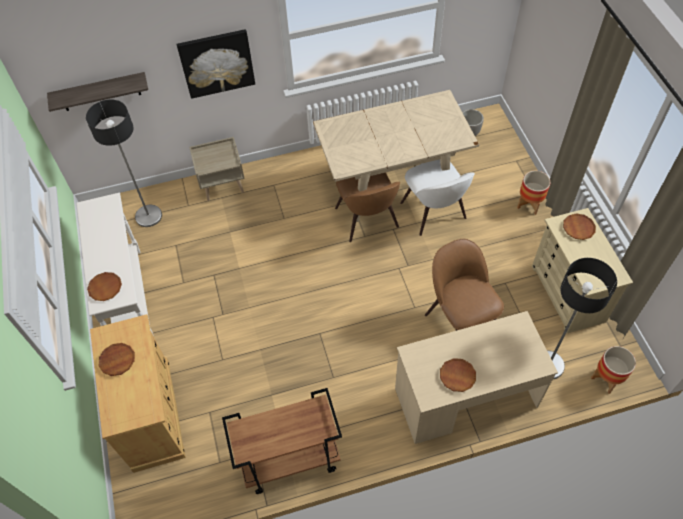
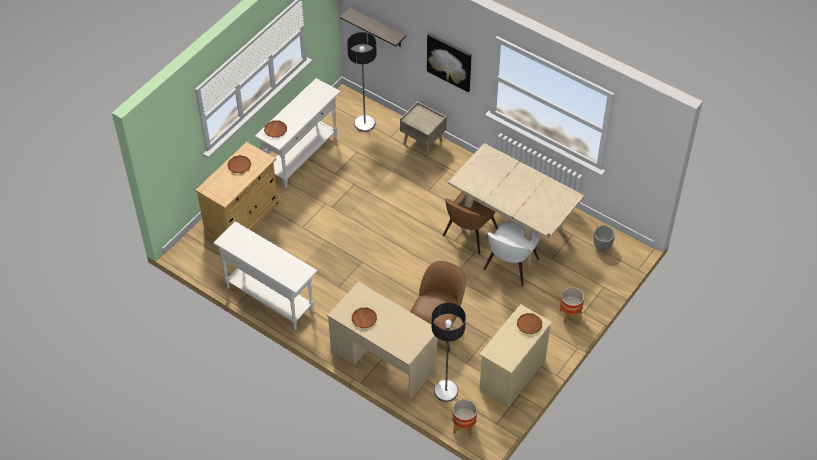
camera: 50 degrees right, 5 degrees down
brown cart [222,388,342,494] -> white console table [213,221,318,330]

